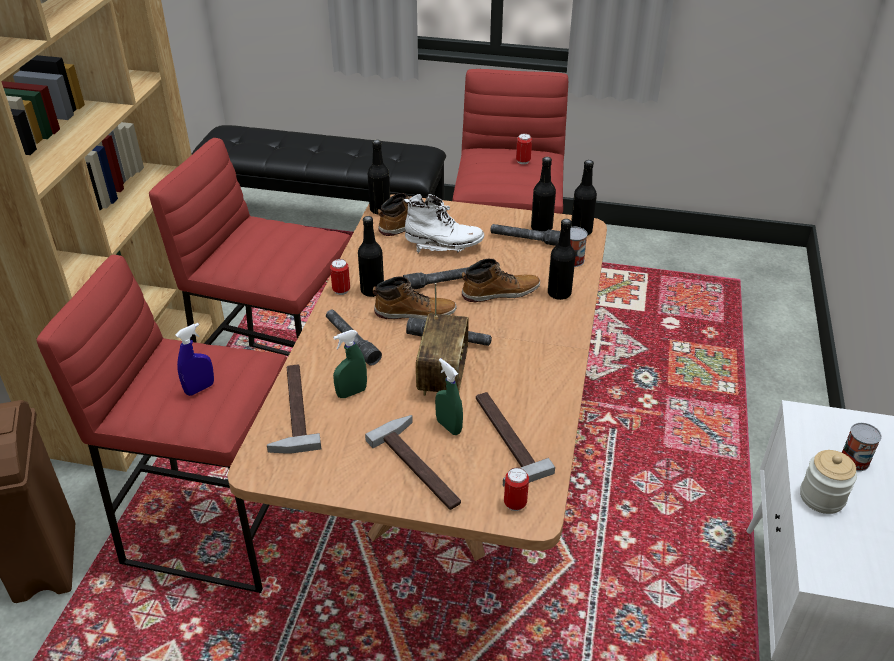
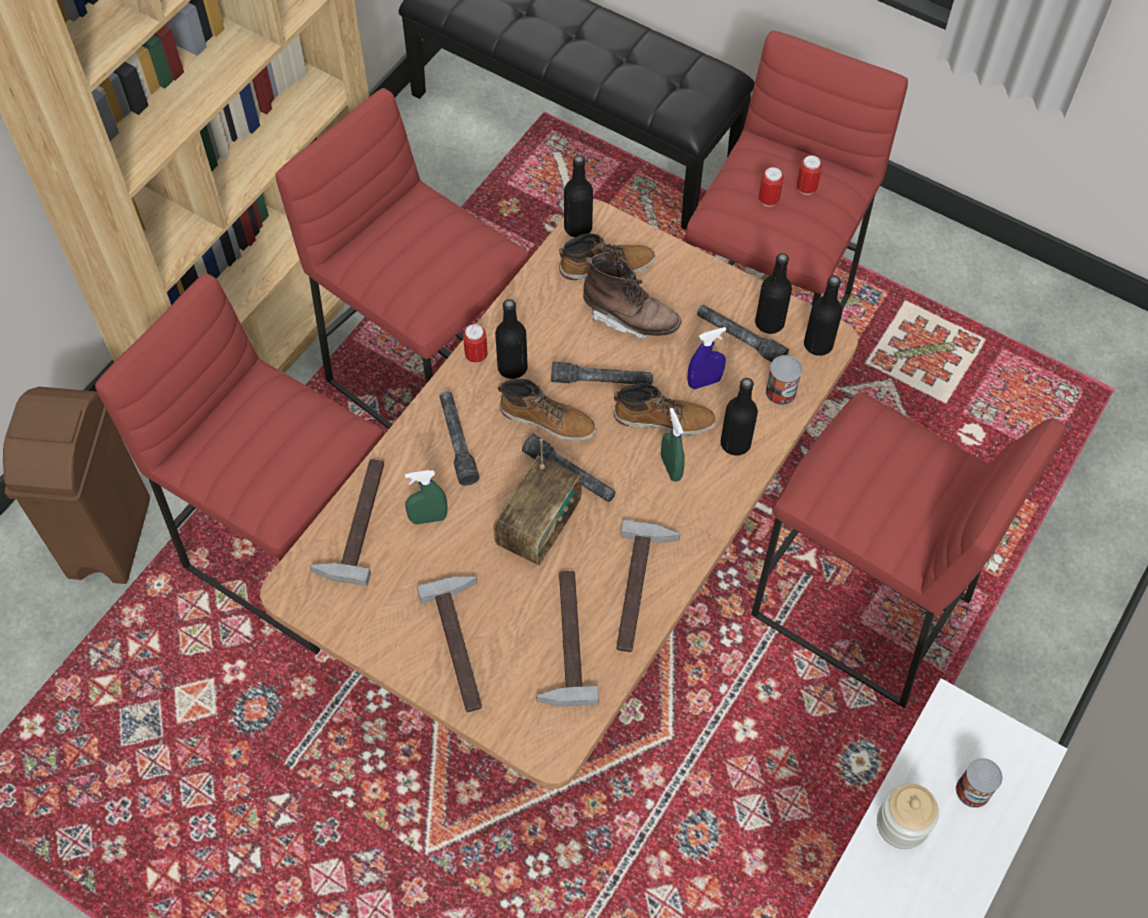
camera: 20 degrees right, 20 degrees up
blue spray bottle [176,323,214,396] -> blue spray bottle moved to [687,327,726,389]
white boot [404,194,484,253] -> brown boot [583,252,681,339]
green spray bottle [435,358,463,435] -> green spray bottle moved to [661,408,685,482]
can [504,468,529,511] -> can moved to [759,167,784,207]
none -> hammer [616,519,680,652]
none -> red stool [751,392,1066,708]

